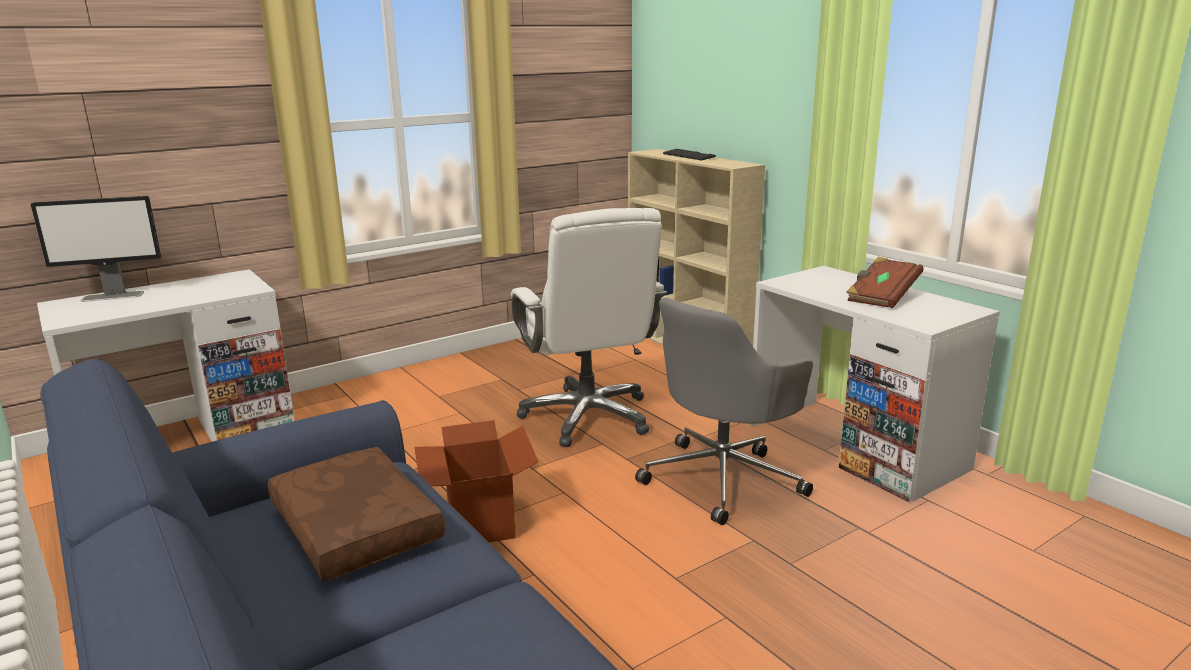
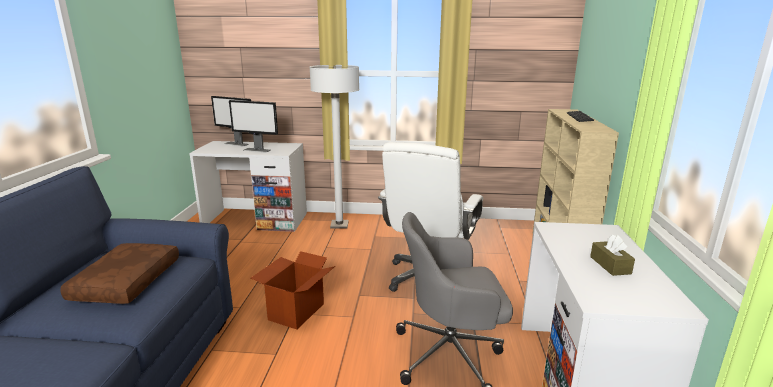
camera: 40 degrees right, 0 degrees up
brown book [847,257,923,308] -> brown tissue box [590,234,635,276]
none -> monitor [229,100,278,152]
none -> white floor lamp [310,65,359,228]

